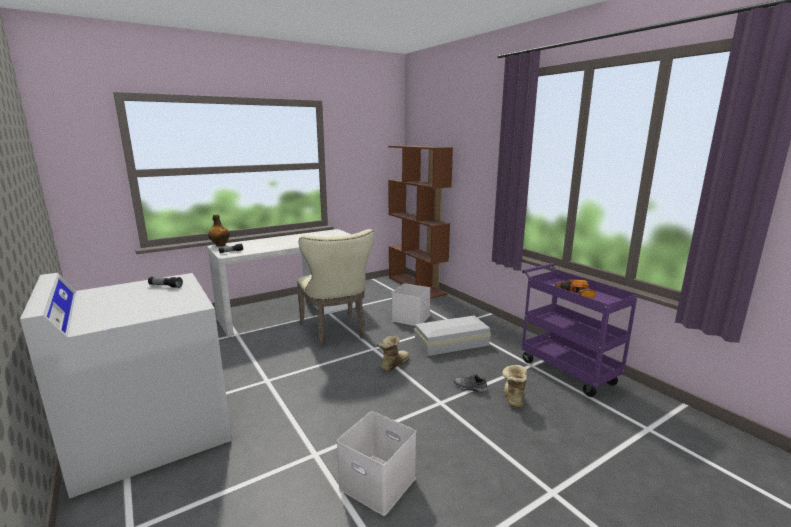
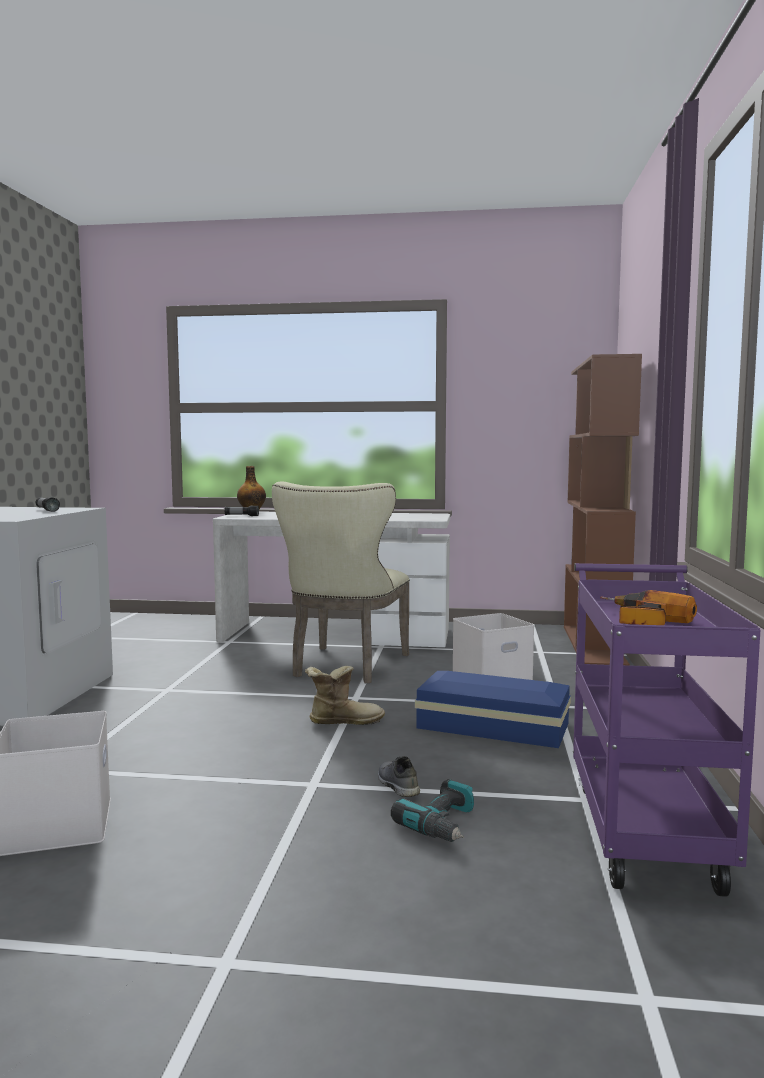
camera: 40 degrees right, 10 degrees down
white storage box [414,316,491,356] -> blue storage box [415,671,571,748]
boot [502,365,527,408] -> power drill [391,779,474,842]

